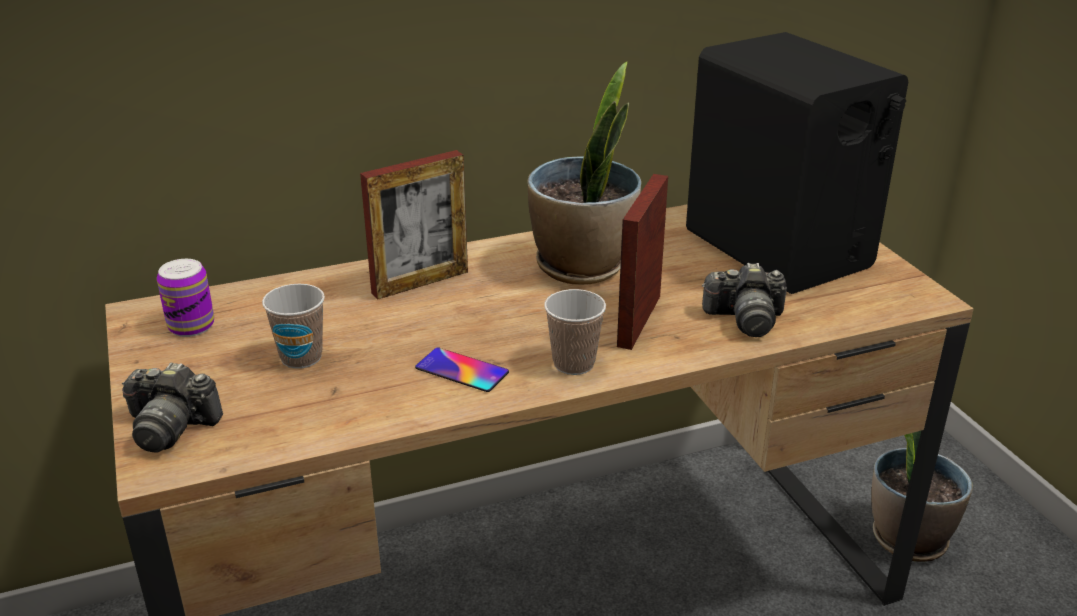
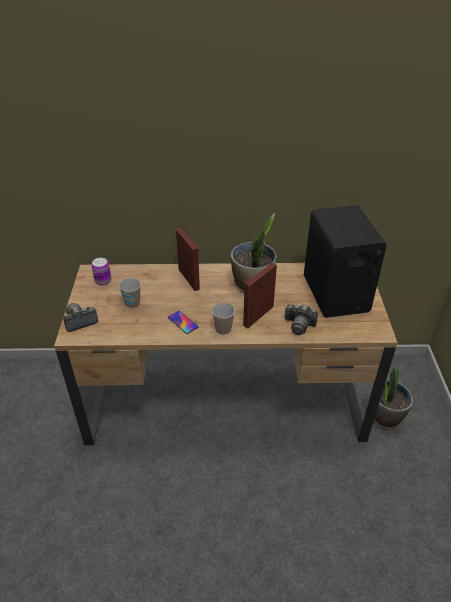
camera: 20 degrees right, 10 degrees up
camera [122,362,223,453] -> camera turned 120 degrees clockwise [63,303,98,332]
picture frame [360,150,468,300] -> picture frame turned 105 degrees counterclockwise [176,228,200,291]

